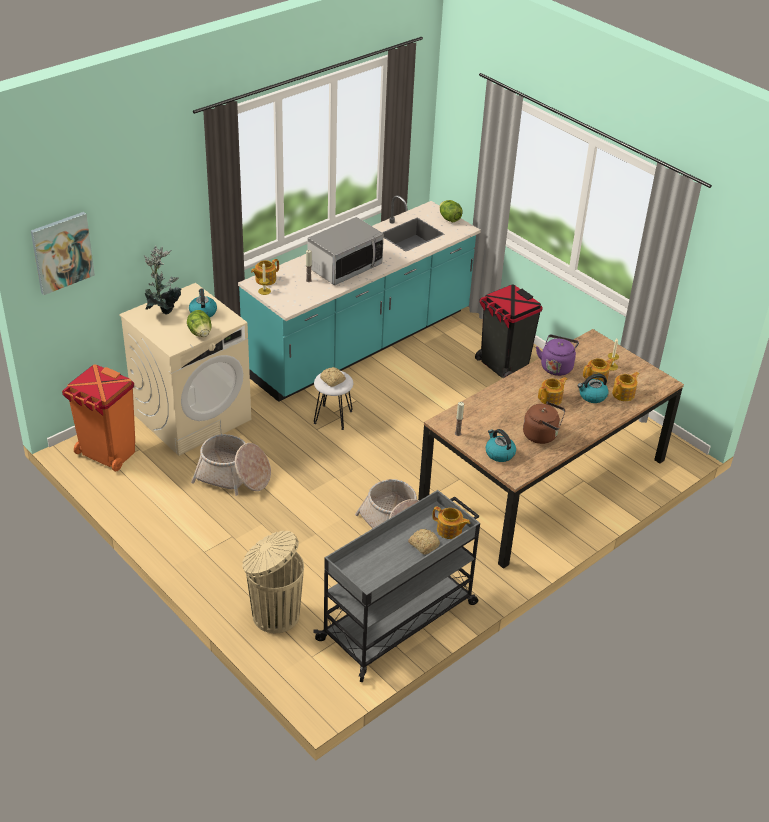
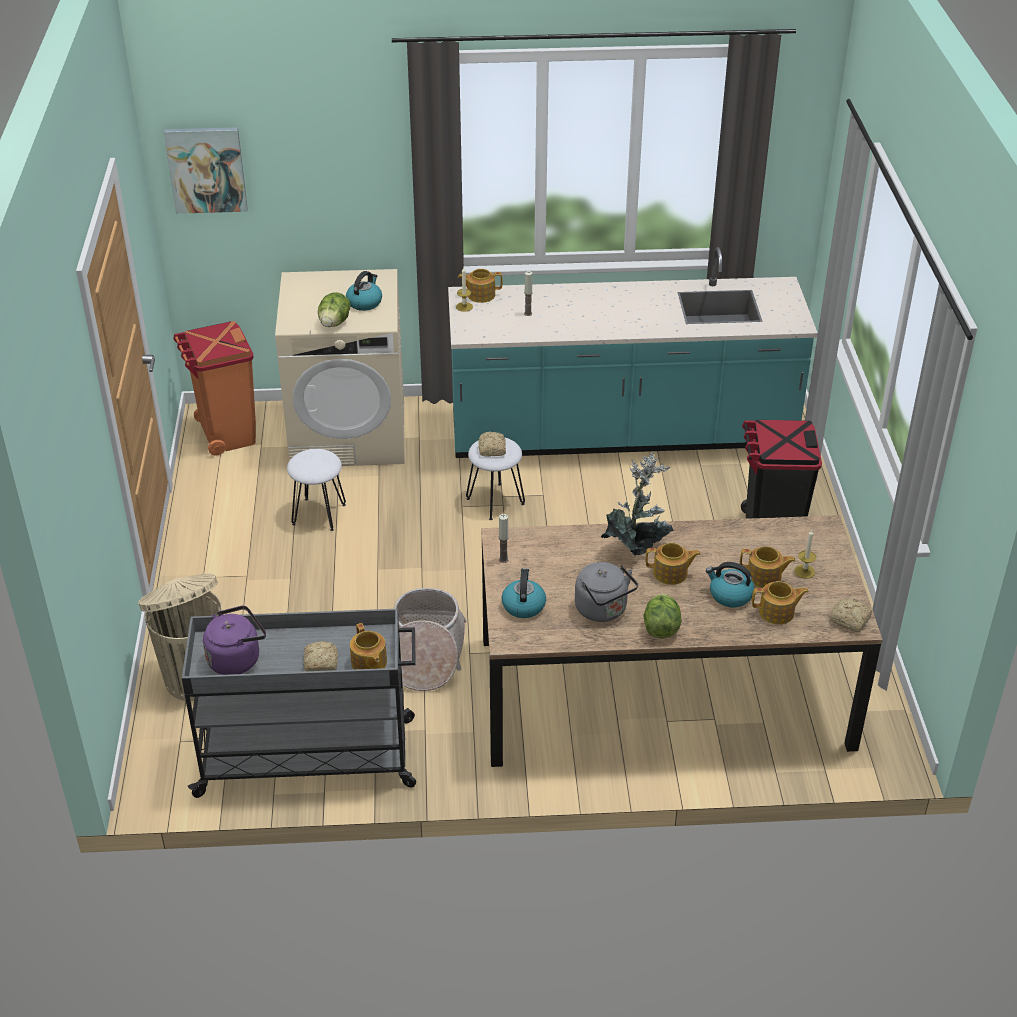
camera: 40 degrees right, 0 degrees up
potted plant [144,245,181,315] -> potted plant moved to [601,452,674,556]
basket [191,434,271,496] -> white stool [287,449,346,531]
microwave [307,217,384,285] -> none
lettuce [439,200,463,223] -> lettuce moved to [643,594,681,639]
brown kettle [523,401,566,444] -> grey kettle [575,562,638,622]
purple kettle [536,335,579,376] -> purple kettle moved to [203,605,266,675]
none -> bread [830,598,872,632]

